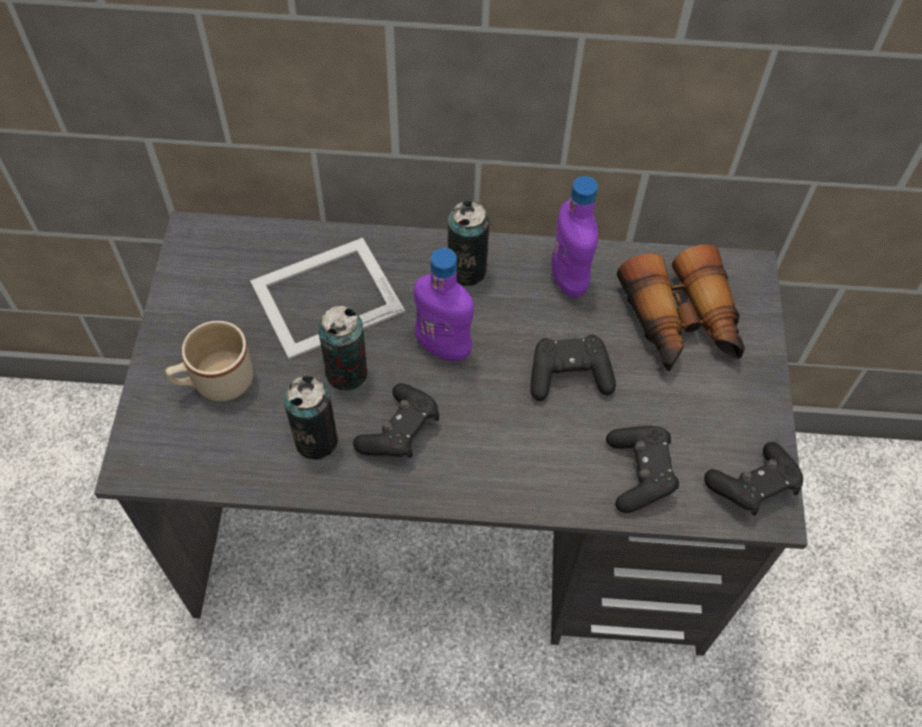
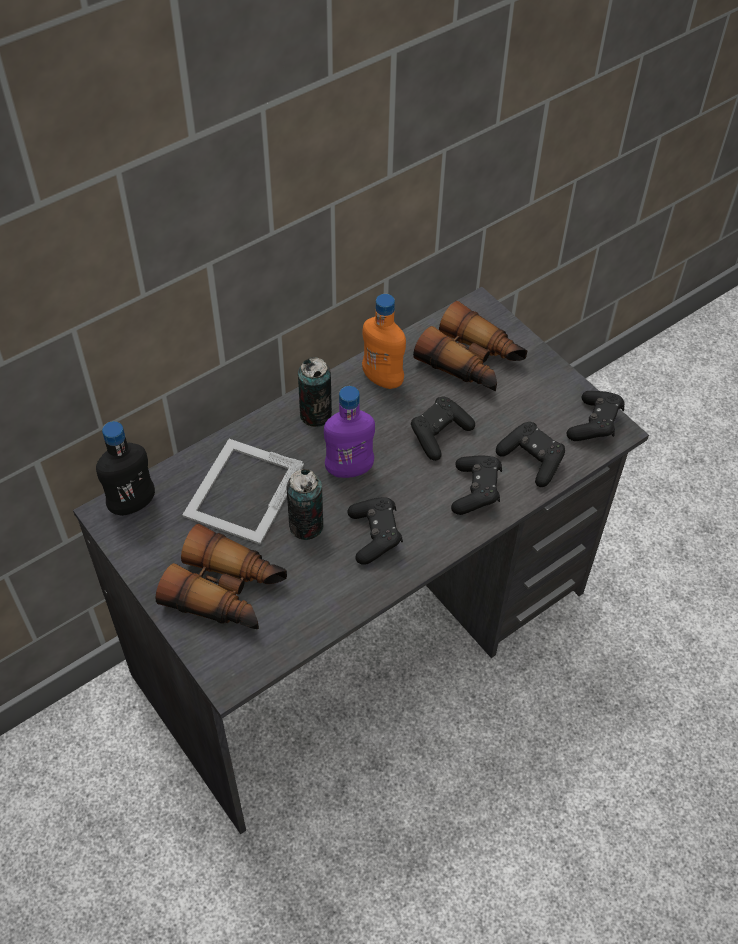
camera: 40 degrees left, 5 degrees down
beige mug [165,321,253,401] -> binoculars [155,524,287,629]
can [284,376,339,460] -> none
purple bottle [552,176,598,297] -> orange bottle [362,294,406,389]
none -> black bottle [96,421,155,516]
none -> black game controller [451,456,502,515]

